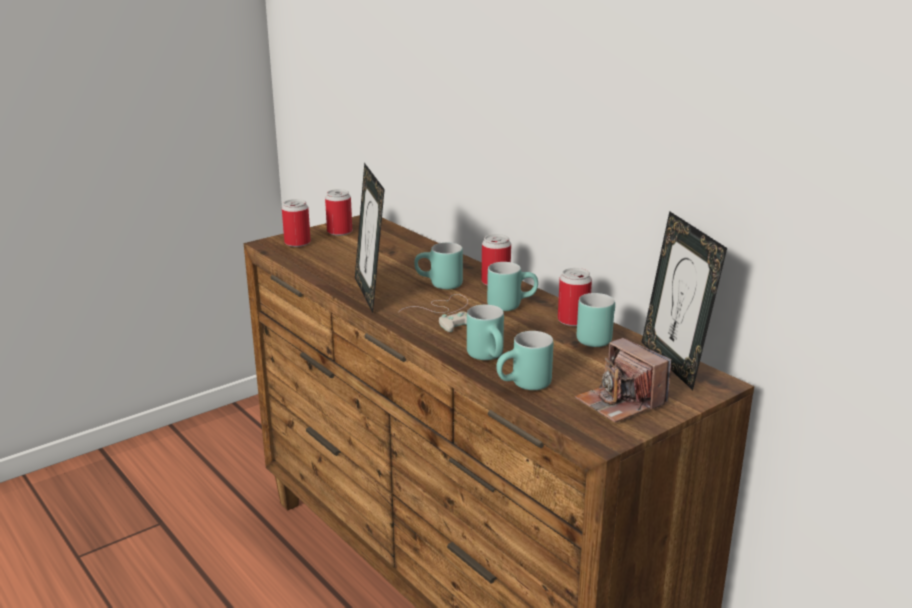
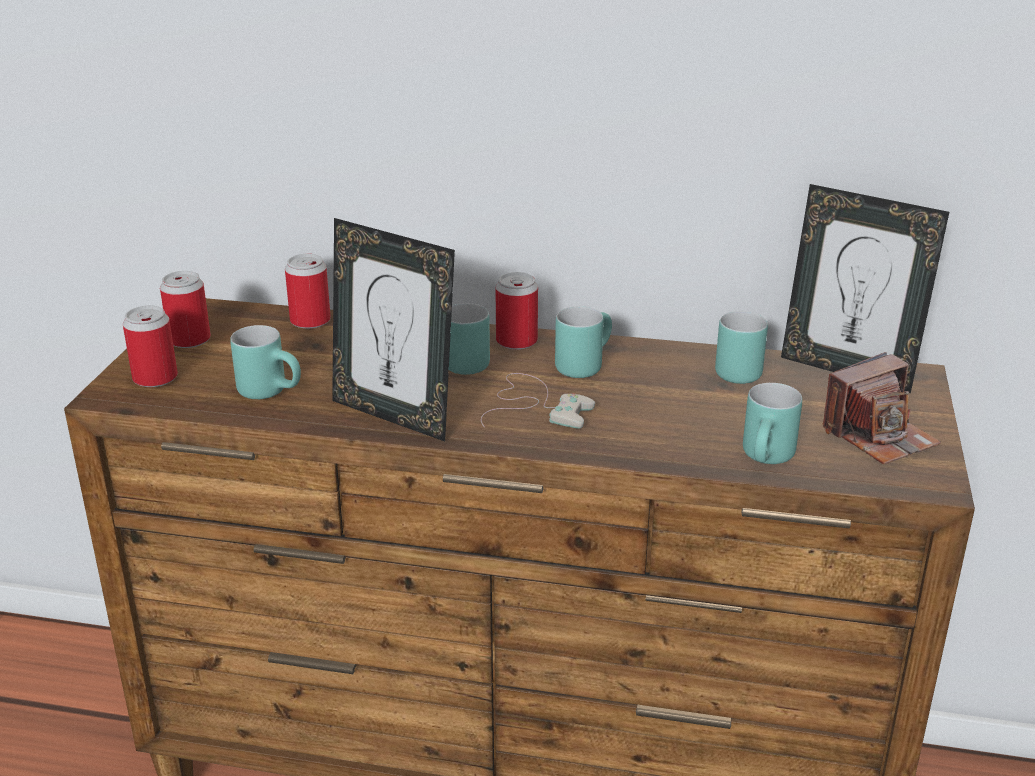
camera: 40 degrees left, 5 degrees up
turquoise mug [467,305,504,360] -> turquoise mug moved to [230,325,301,399]
can [558,268,592,326] -> can moved to [285,254,331,329]
camera [575,338,671,423] -> camera turned 45 degrees counterclockwise [822,352,941,465]

